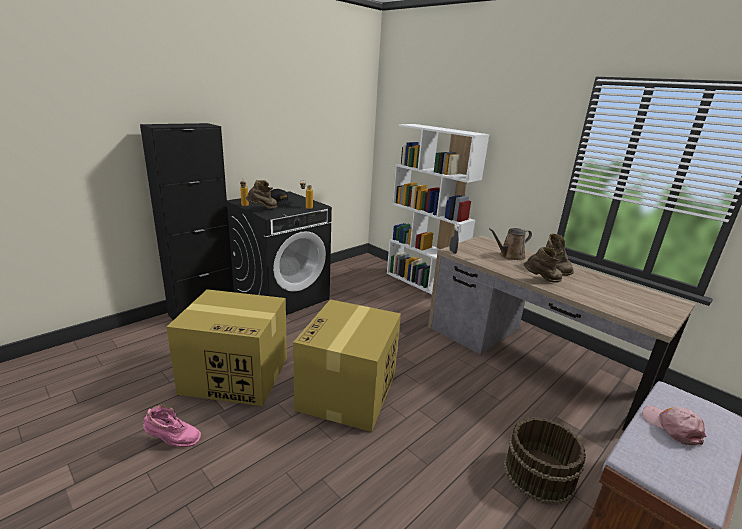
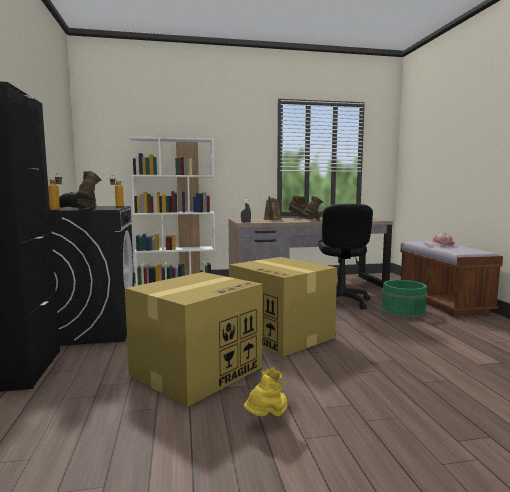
camera: 55 degrees left, 15 degrees down
pink boot [143,405,201,447] -> yellow boot [244,367,290,416]
brown bucket [503,417,586,505] -> green bucket [381,280,428,318]
none -> black office chair [318,204,373,310]

